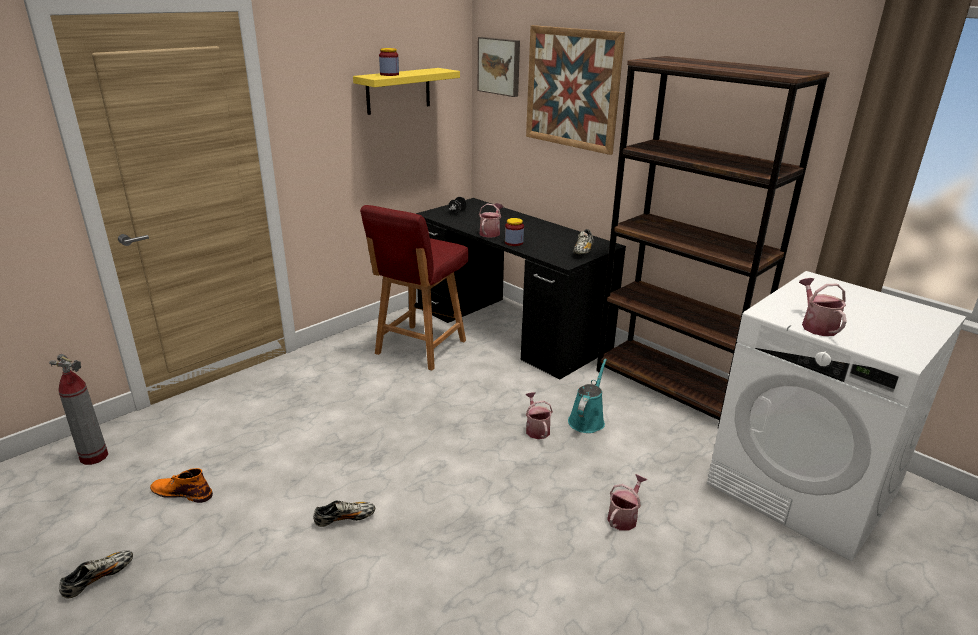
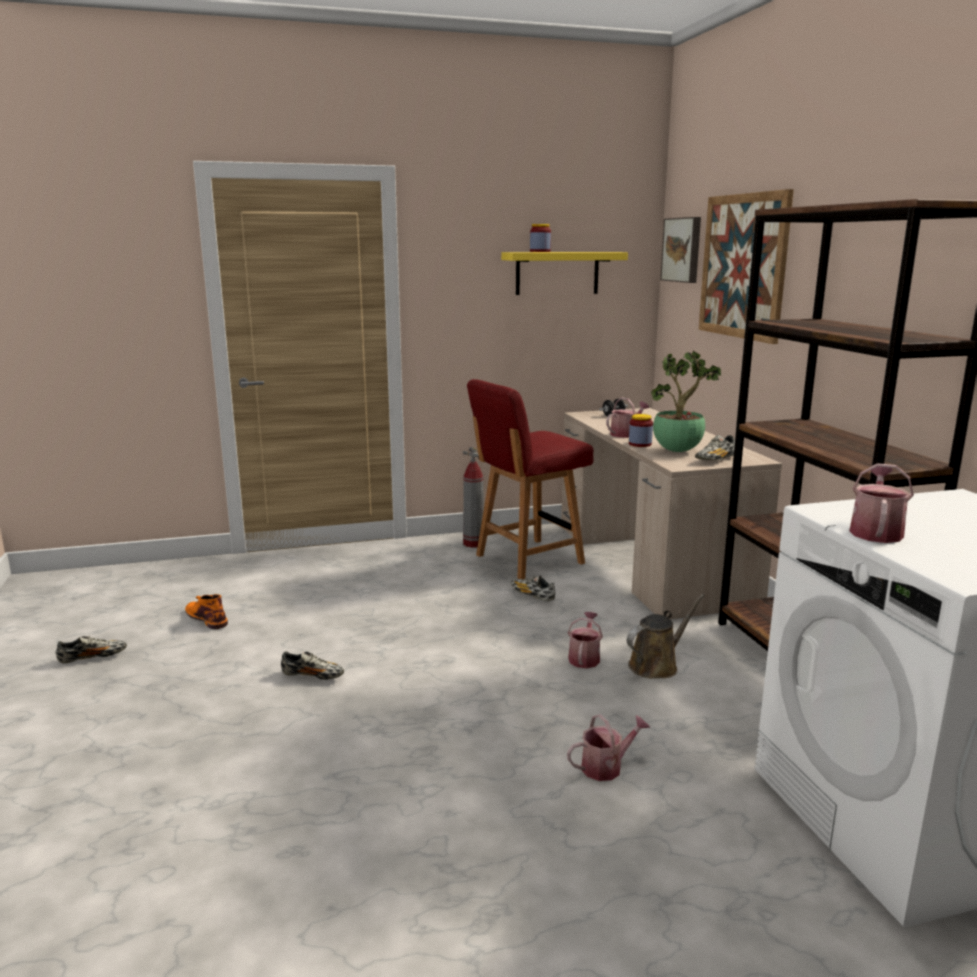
camera: 30 degrees right, 10 degrees down
fire extinguisher [49,354,108,465] -> fire extinguisher moved to [463,447,484,548]
black desk [416,198,626,379] -> beige desk [561,408,782,619]
turquoise watering can [568,359,607,433] -> brown watering can [627,594,705,678]
none -> shoe [511,576,555,601]
none -> potted plant [651,351,721,452]

